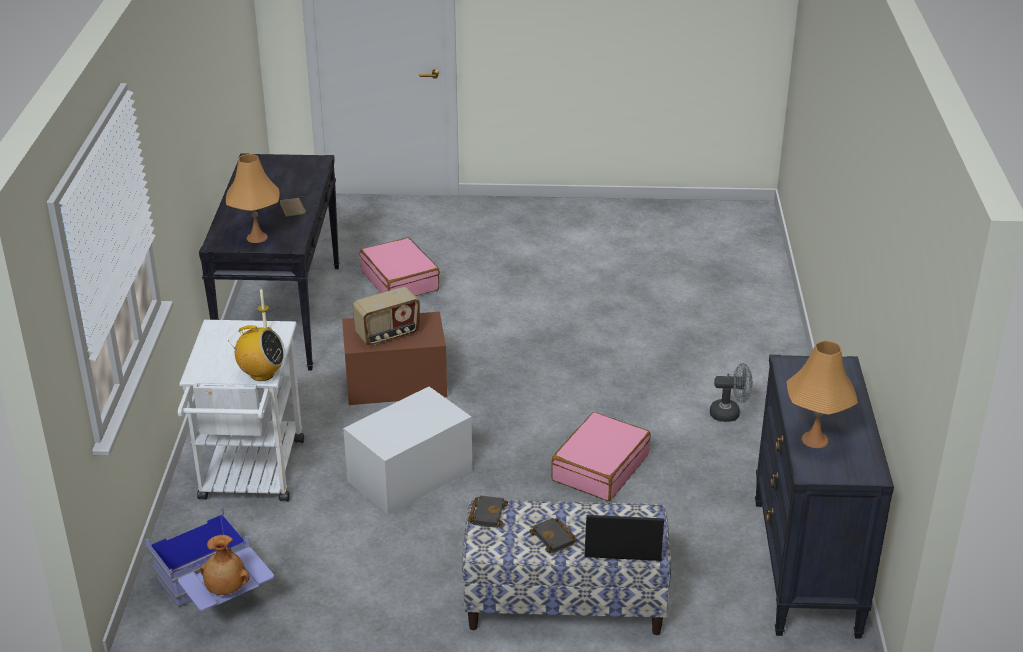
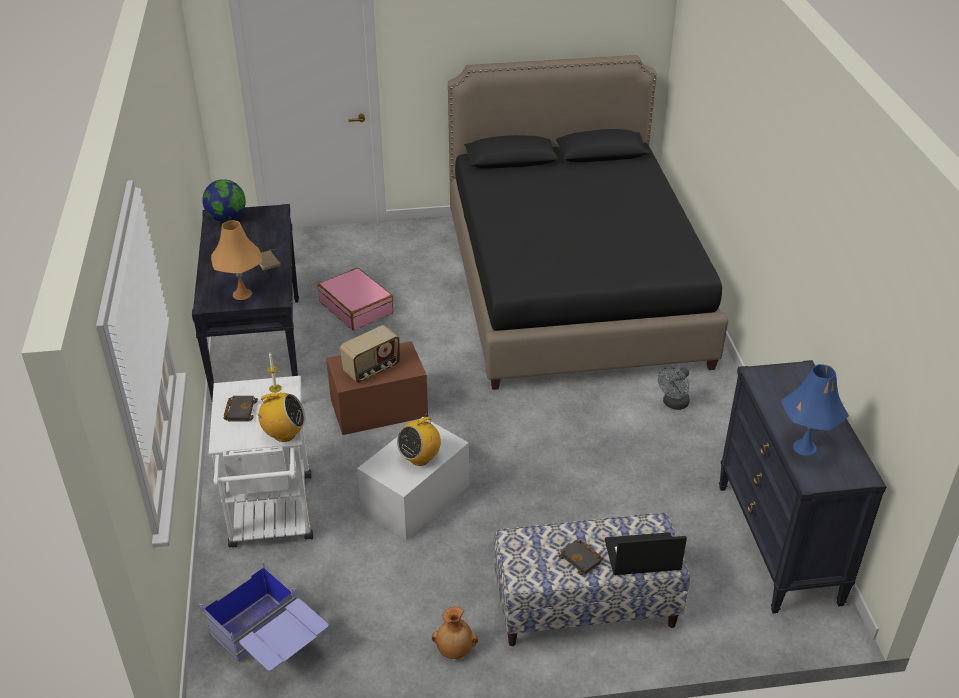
camera: 10 degrees left, 5 degrees up
brown vase [200,535,250,595] -> brown vase moved to [432,607,478,659]
black book [468,496,508,528] -> black book moved to [224,396,258,422]
pink suitcase [551,412,650,501] -> none
grey fan [710,363,752,422] -> grey fan turned 135 degrees clockwise [658,367,690,410]
orange table lamp [787,340,858,448] -> blue table lamp [781,364,849,456]
none -> globe [202,179,246,222]
none -> radio [397,412,441,466]
none -> black bed [448,55,728,390]

